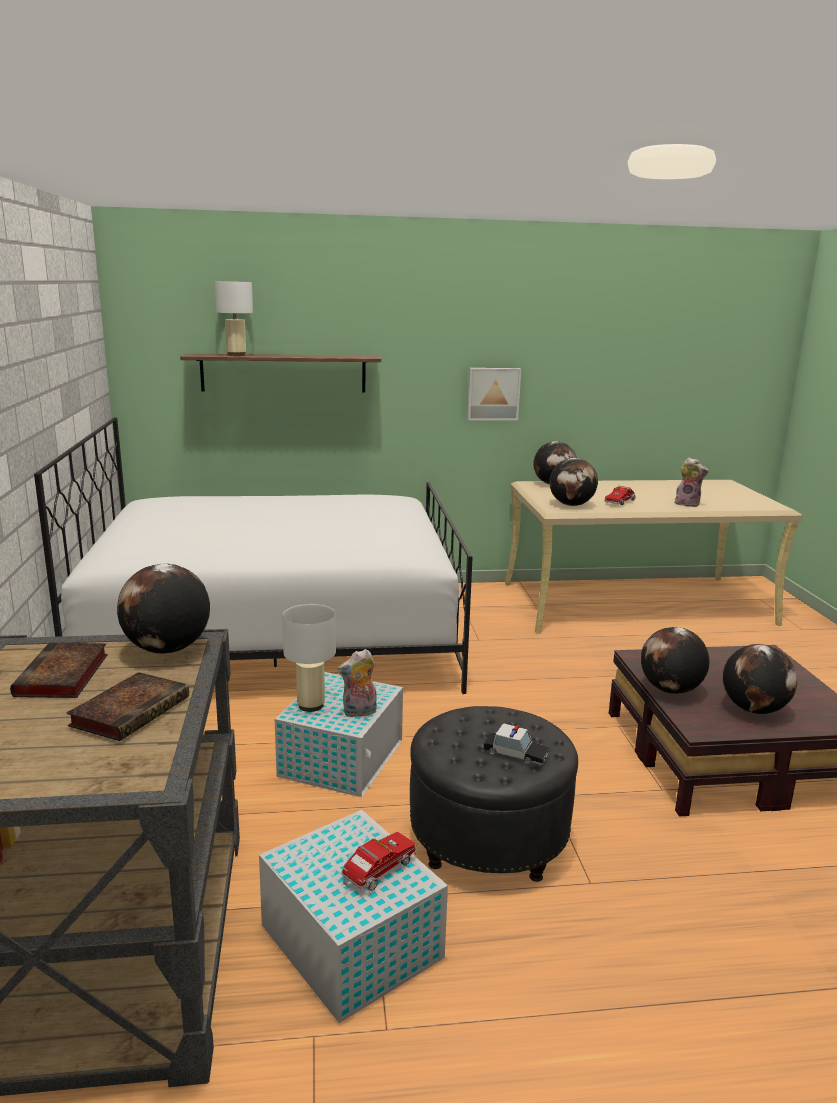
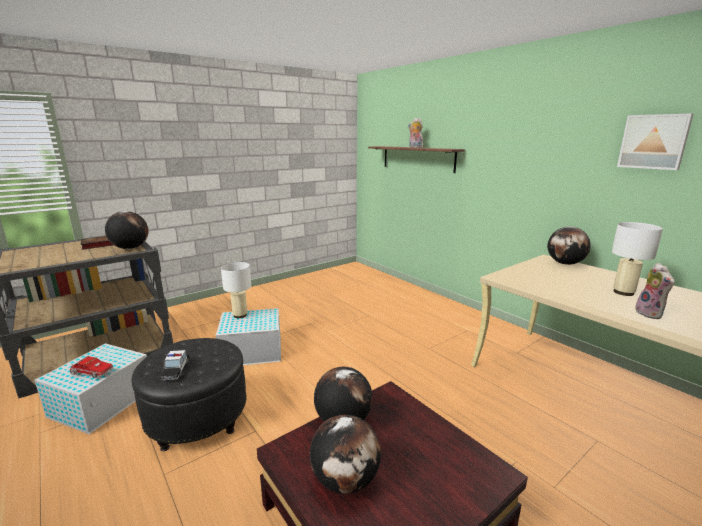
camera: 60 degrees right, 0 degrees up
white bed [34,418,473,694] -> none
book [66,672,189,741] -> none
white table lamp [214,281,253,356] -> white table lamp moved to [612,222,663,296]
plush toy [338,649,377,718] -> plush toy moved to [408,118,423,148]
picture [467,368,521,421] -> picture moved to [617,113,694,170]
globe [549,458,598,506] -> none
toy truck [604,486,636,505] -> none

